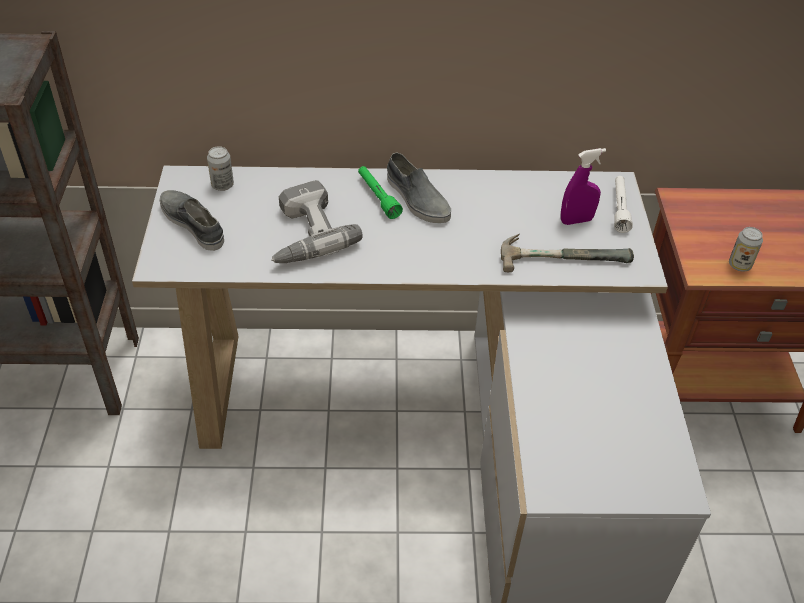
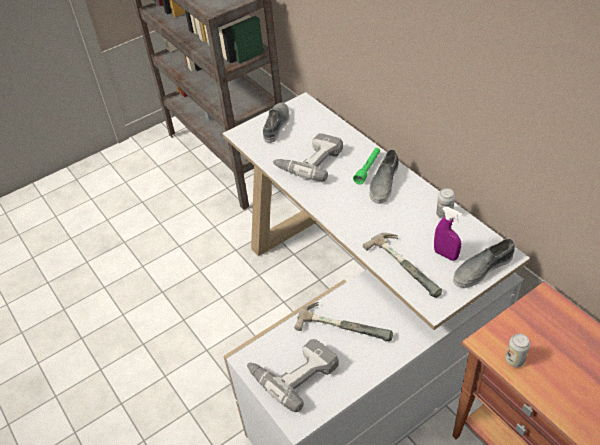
camera: 60 degrees right, 0 degrees up
can [207,146,234,191] -> can moved to [436,188,455,218]
white flashlight [614,176,633,233] -> grey shoe [453,238,515,288]
none -> power drill [247,339,339,412]
none -> hammer [294,302,393,341]

